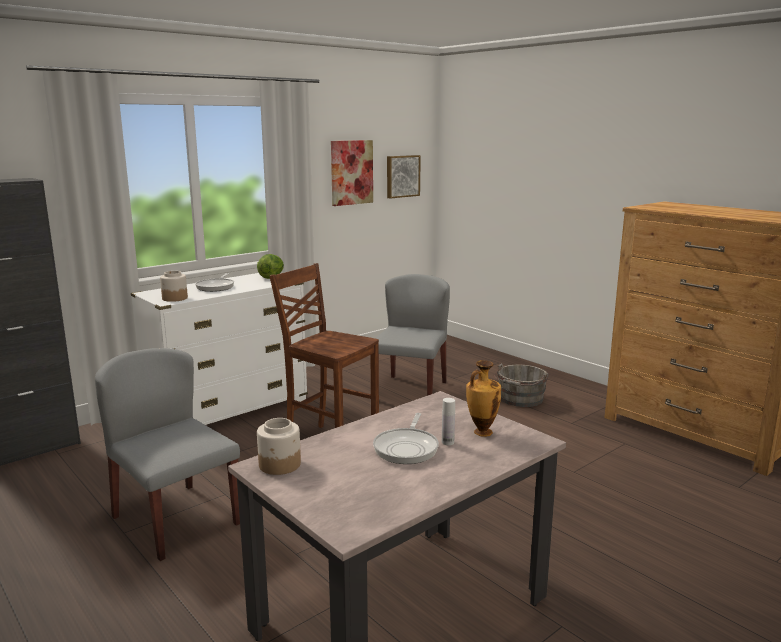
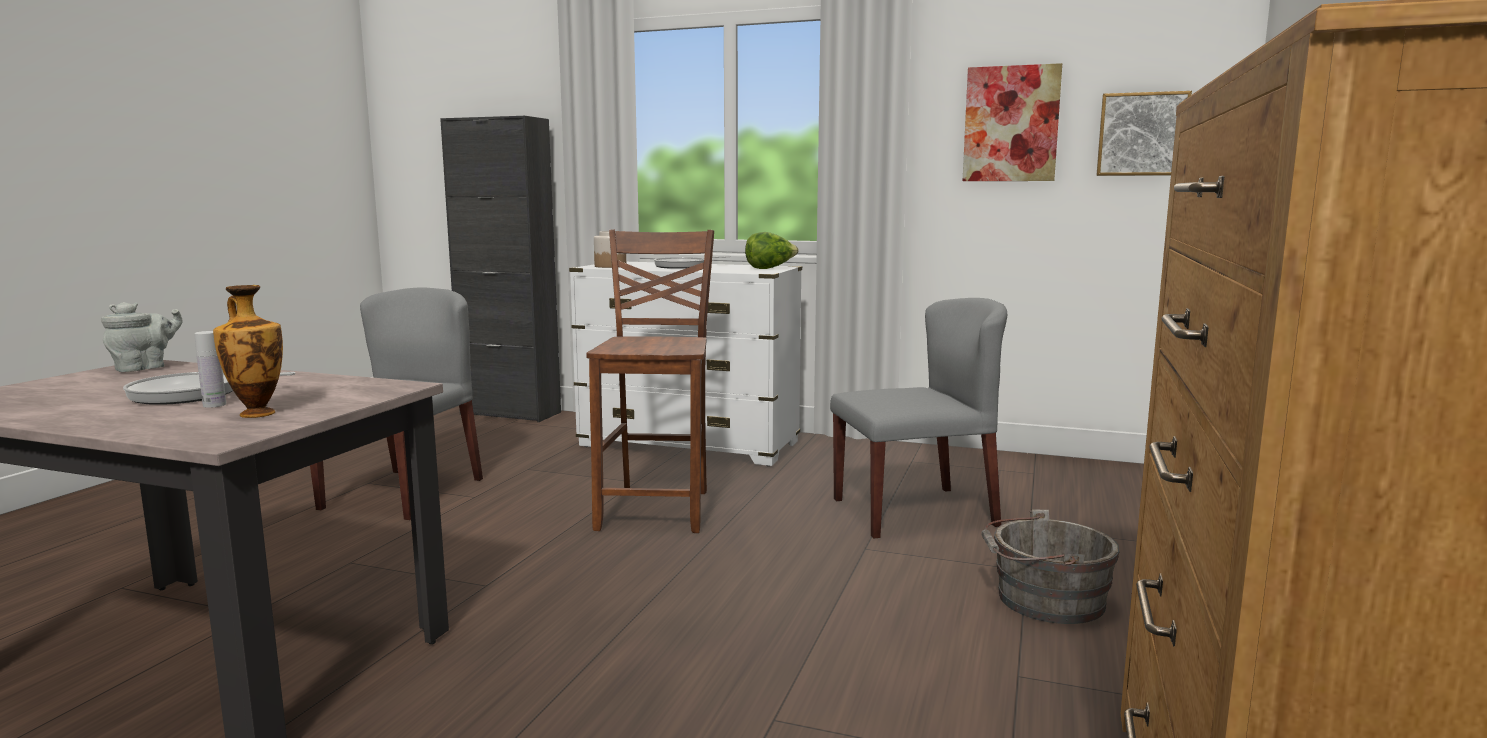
camera: 60 degrees right, 5 degrees down
jar [257,418,301,475] -> grey teapot [101,302,183,372]

